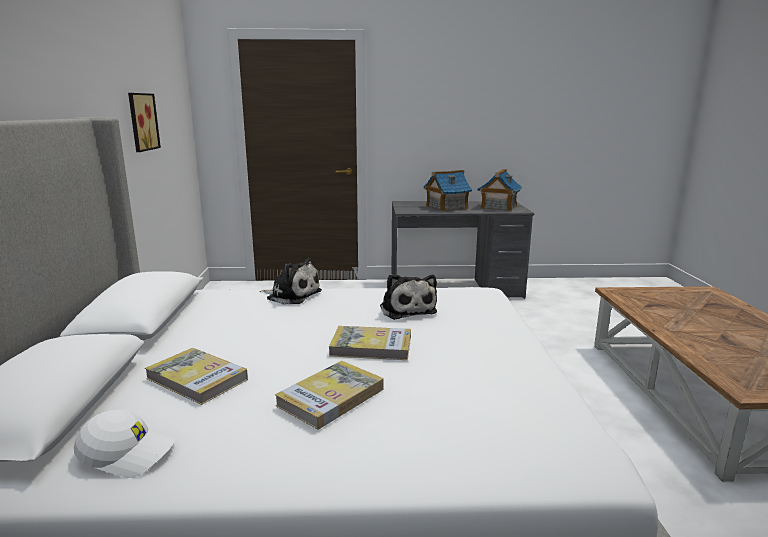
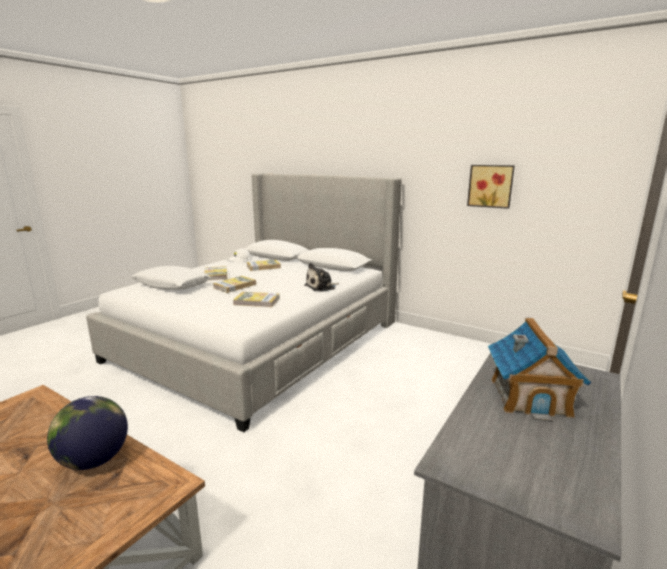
camera: 125 degrees right, 0 degrees up
plush toy [380,274,437,320] -> book [233,292,279,307]
toy house [477,169,522,211] -> none
none -> globe [47,396,128,470]
none -> white pillow [132,266,211,290]

